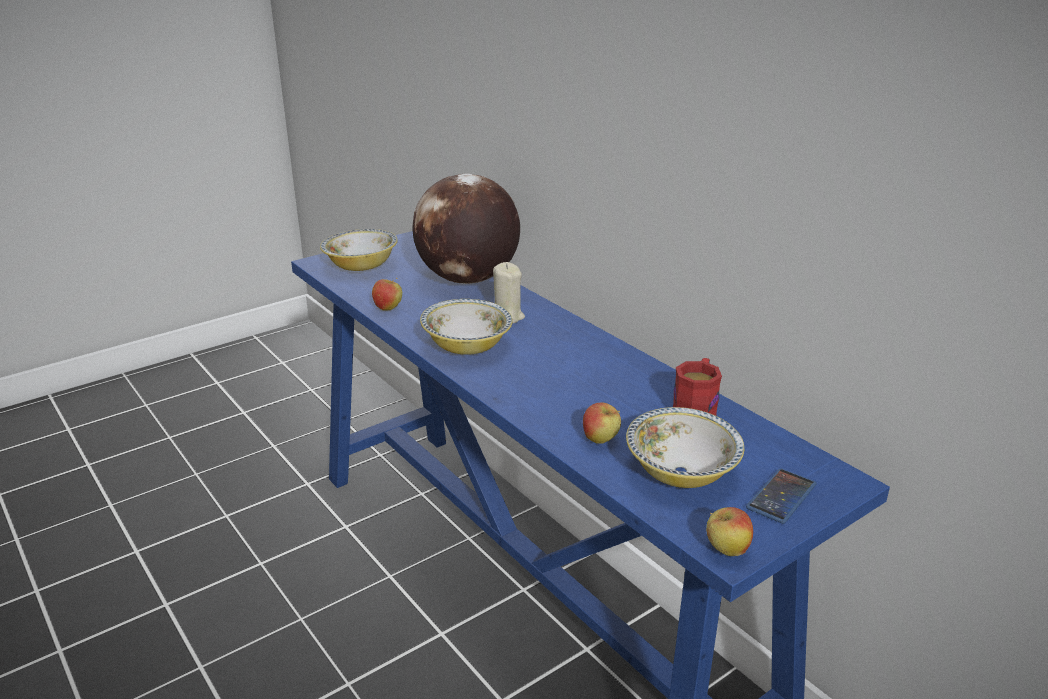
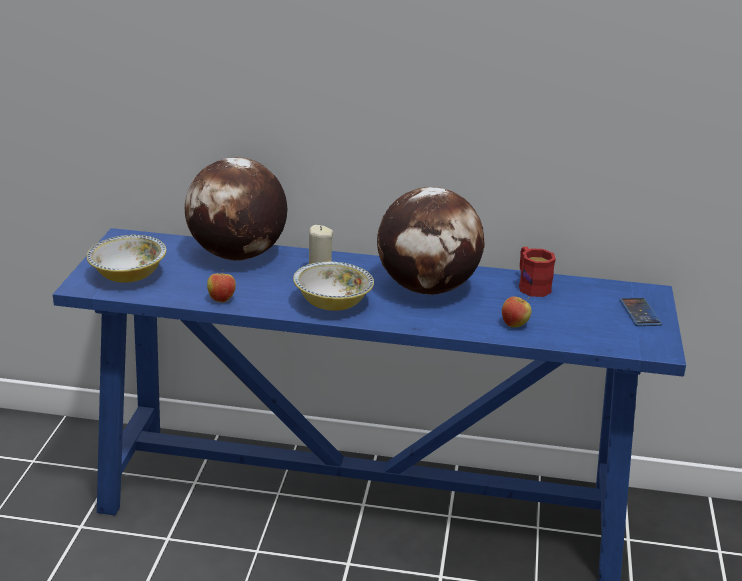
camera: 45 degrees left, 0 degrees up
bowl [626,407,744,488] -> none
apple [706,507,753,556] -> none
none -> globe [377,187,485,295]

